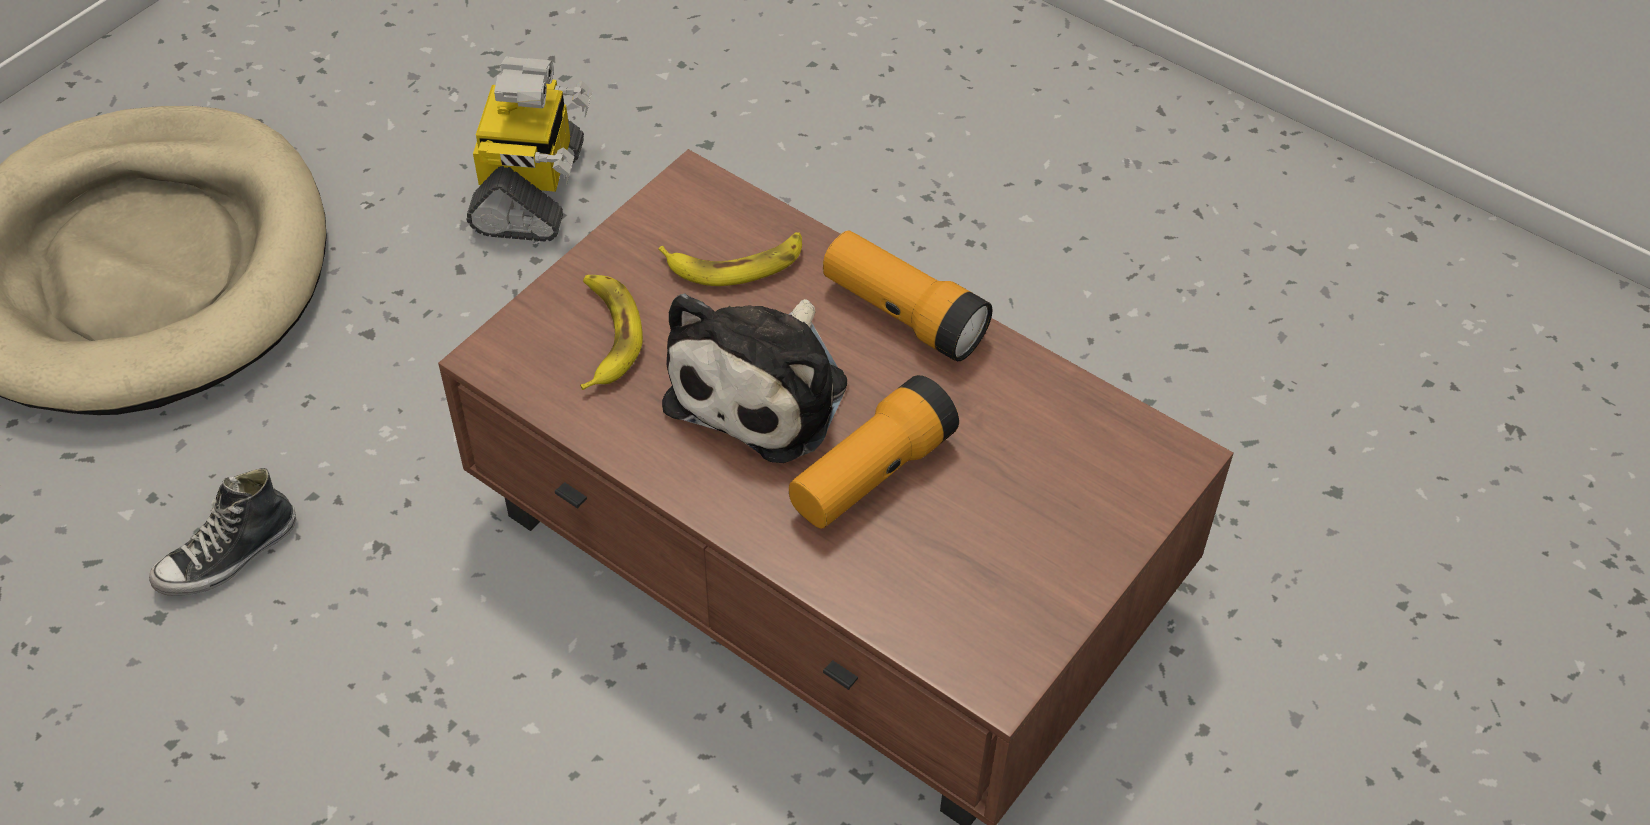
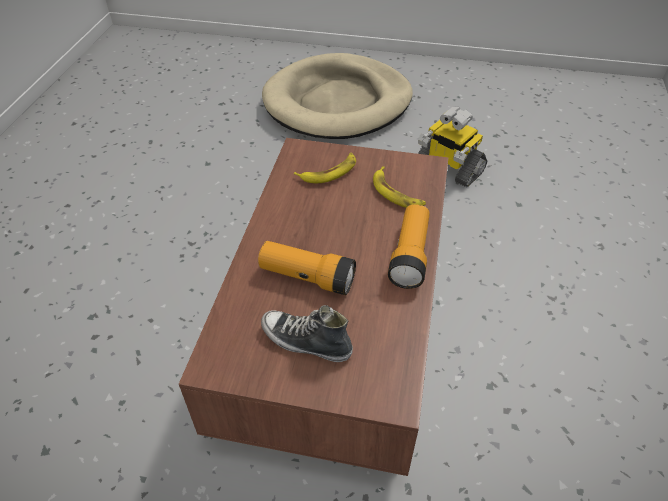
camera: 65 degrees right, 5 degrees down
shoe [149,468,296,596] -> shoe moved to [261,305,353,362]
toy robot [467,57,593,242] -> toy robot turned 60 degrees clockwise [418,106,487,187]
plush toy [662,293,847,463] -> none

